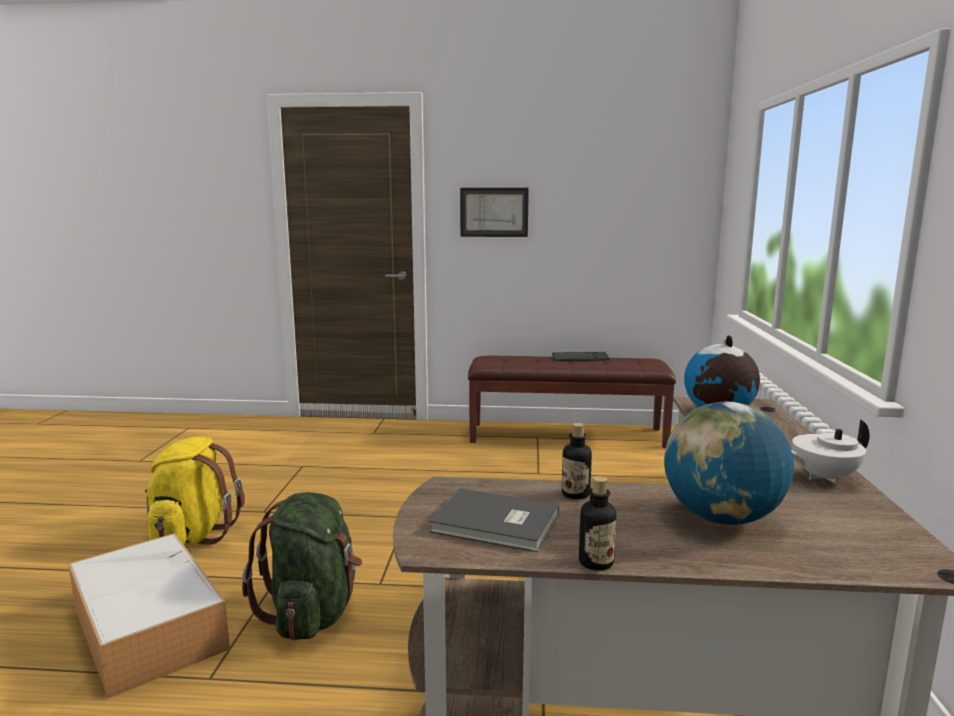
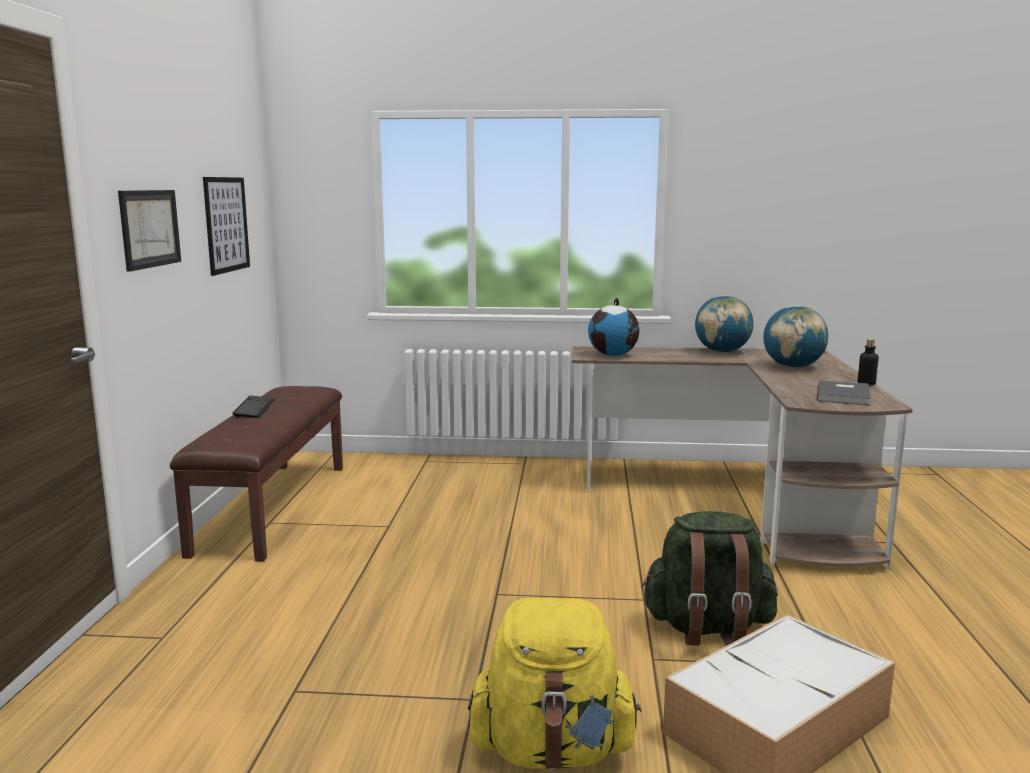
camera: 90 degrees left, 0 degrees up
bottle [562,423,592,499] -> none
white teapot [791,420,870,484] -> globe [695,295,753,352]
none -> picture [203,177,250,276]

